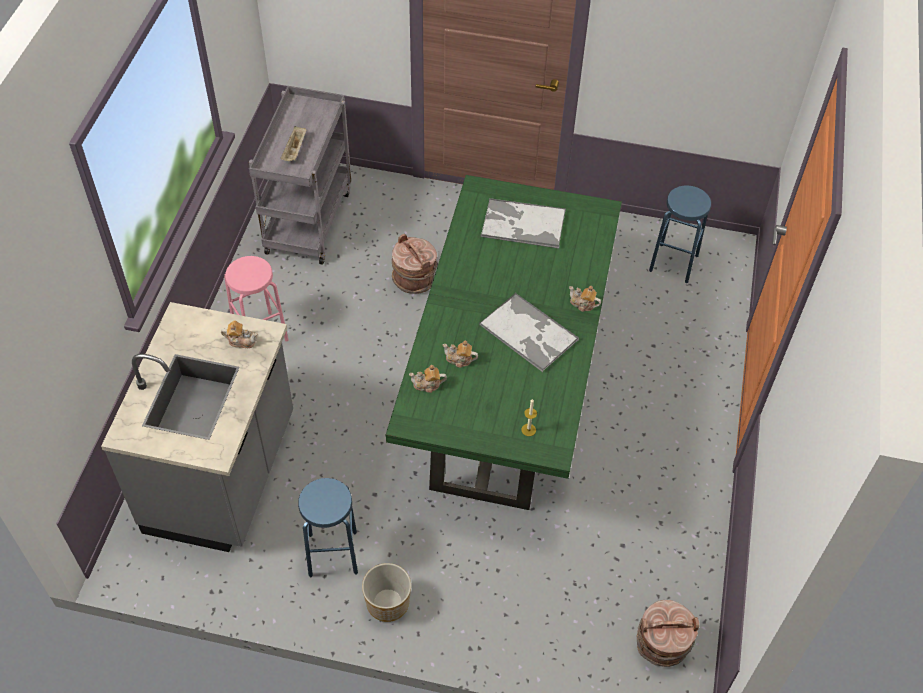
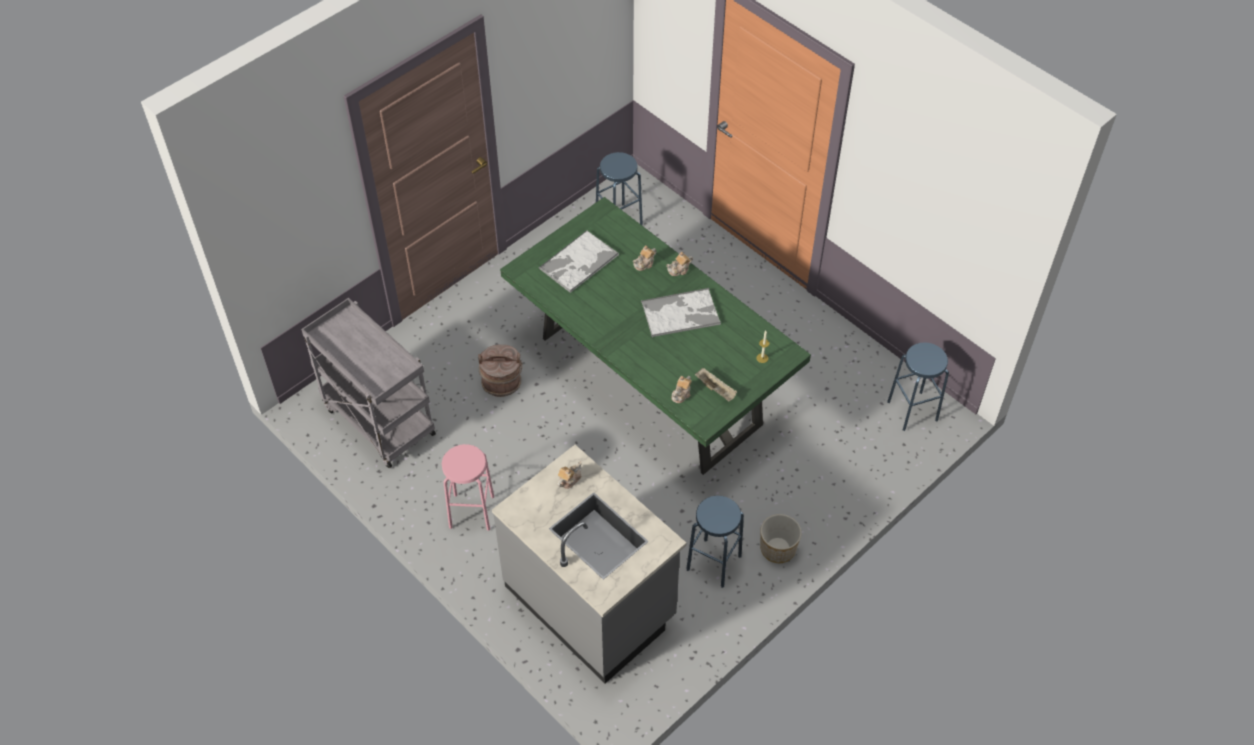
camera: 55 degrees left, 0 degrees up
beige tray [281,126,306,161] -> beige tray moved to [695,368,737,402]
teapot [443,341,478,368] -> teapot moved to [633,245,656,271]
brown bucket [637,600,699,667] -> blue stool [887,342,949,431]

